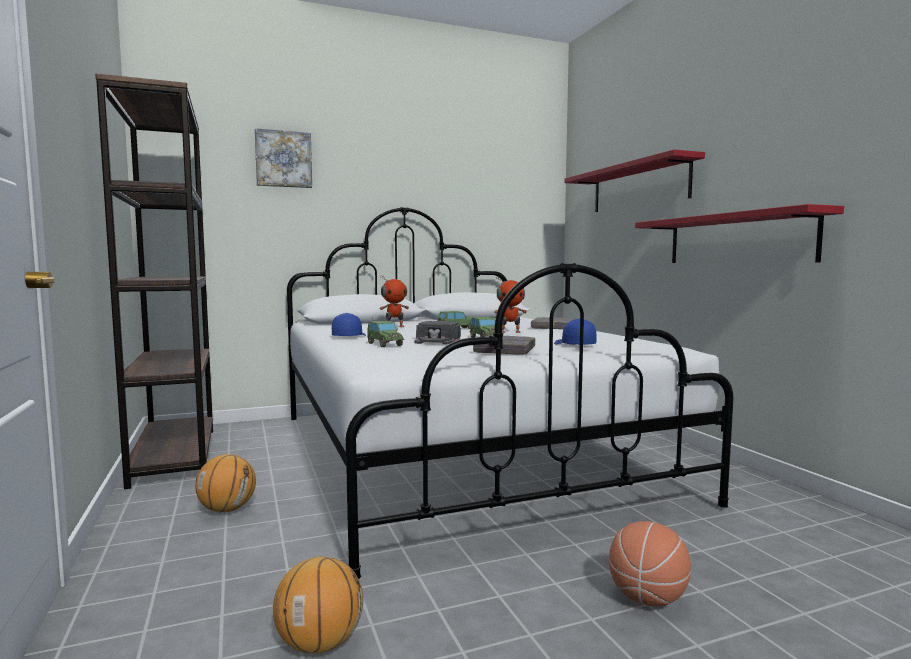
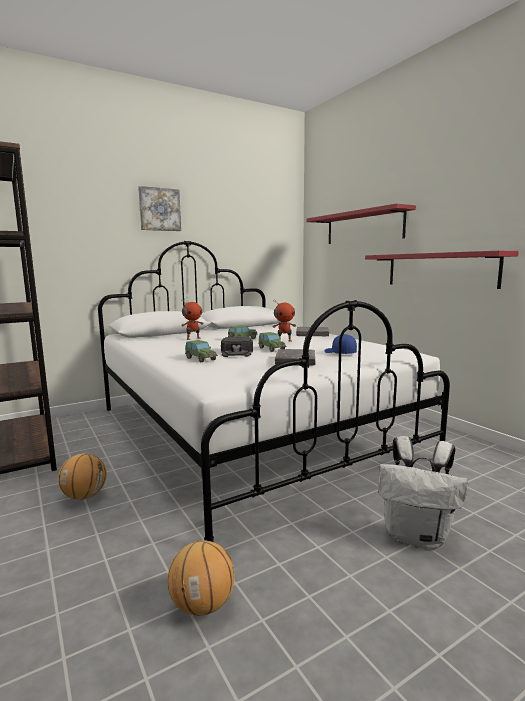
camera: 10 degrees left, 5 degrees up
picture [255,128,312,188] -> picture moved to [138,186,181,231]
blue cap [332,313,366,336] -> none
basketball [609,521,691,606] -> white backpack [378,436,468,549]

